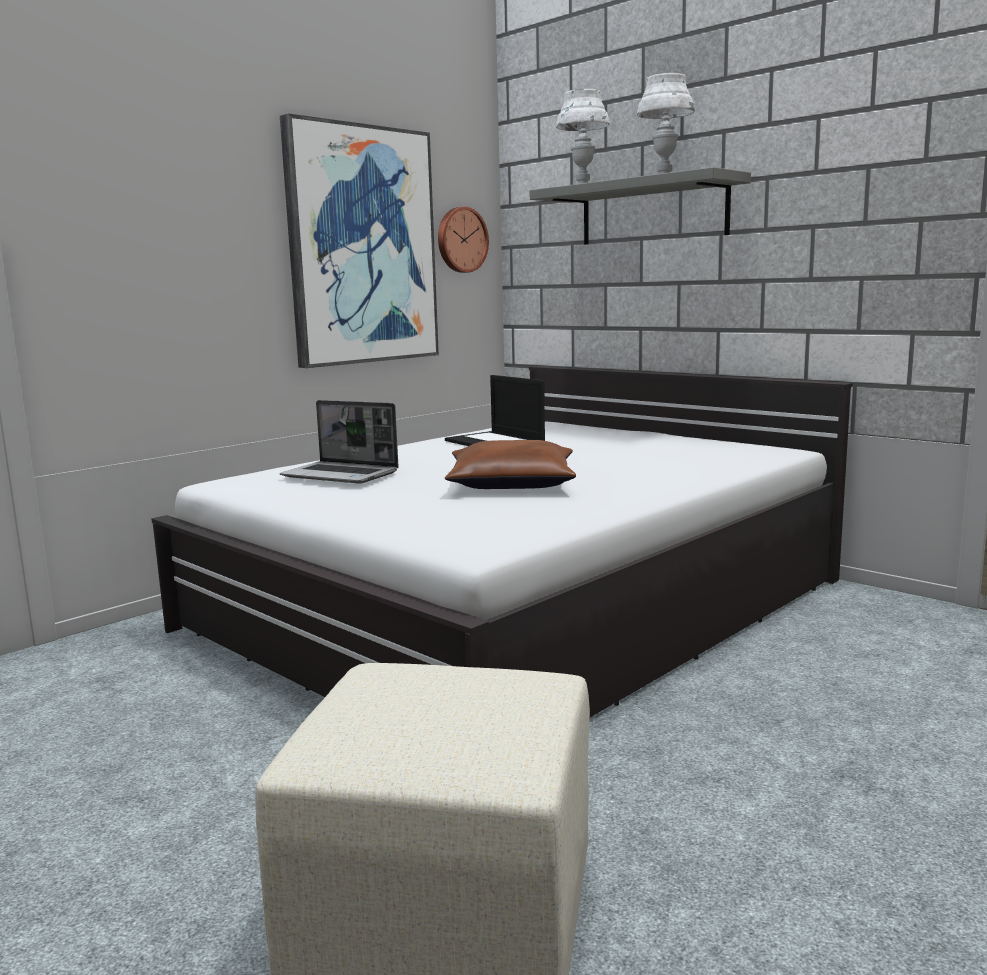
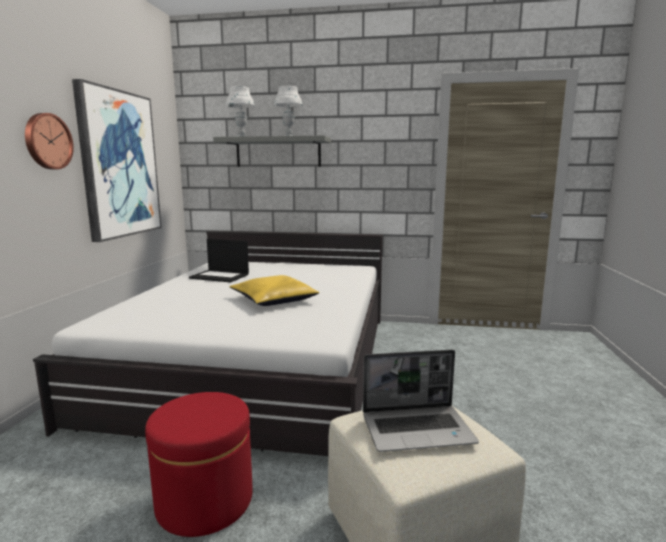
camera: 35 degrees left, 0 degrees up
laptop [280,400,399,484] -> laptop moved to [363,350,479,452]
wall clock [438,207,489,273] -> wall clock moved to [25,113,74,169]
brown pillow [445,440,576,489] -> yellow pillow [230,275,319,306]
none -> red ottoman [145,392,253,537]

